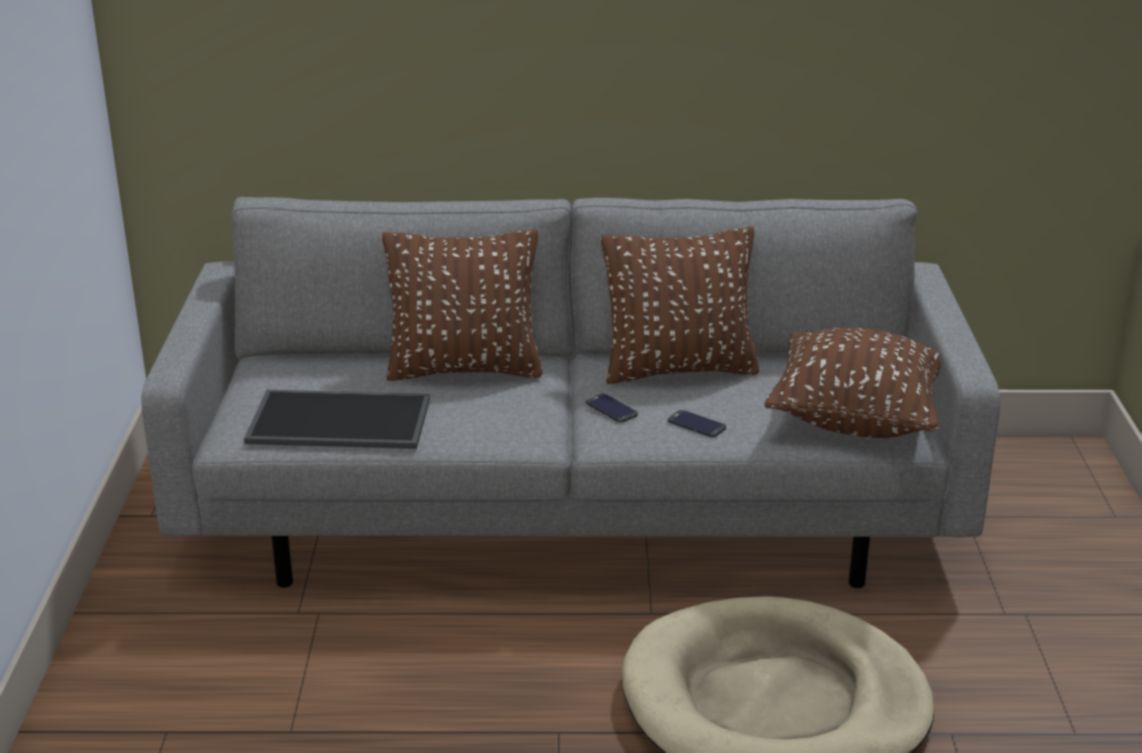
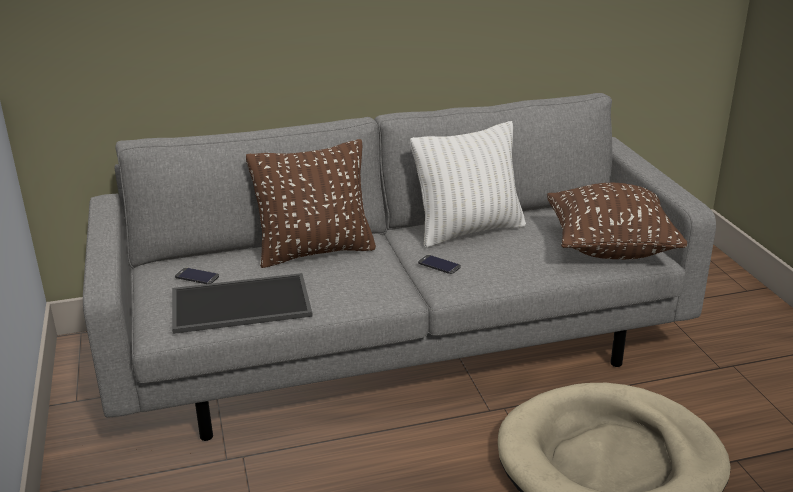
camera: 15 degrees left, 0 degrees up
brown pillow [601,226,760,384] -> white pillow [410,121,526,248]
phone [668,410,726,437] -> phone moved to [175,267,219,284]

